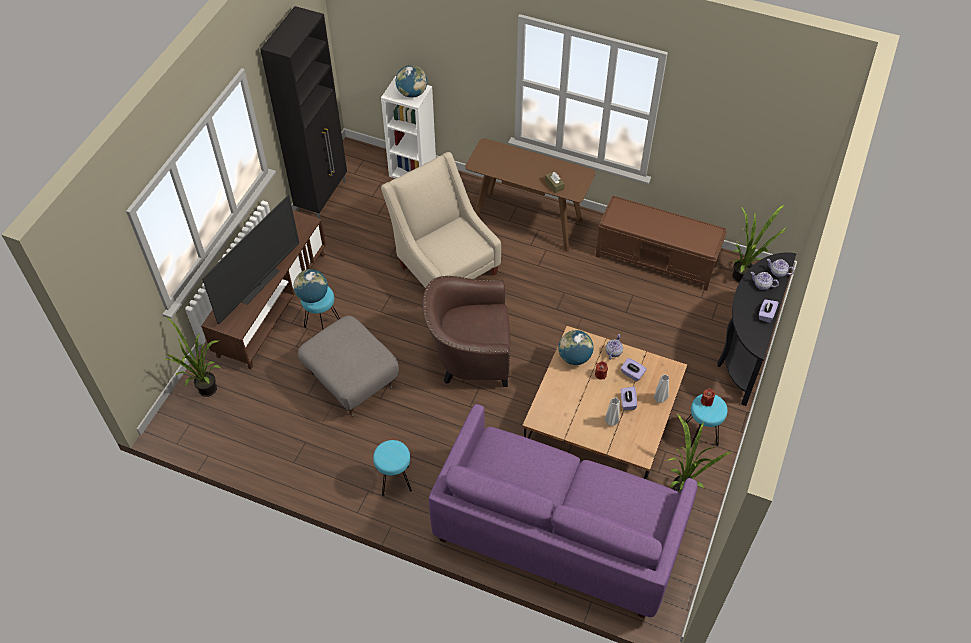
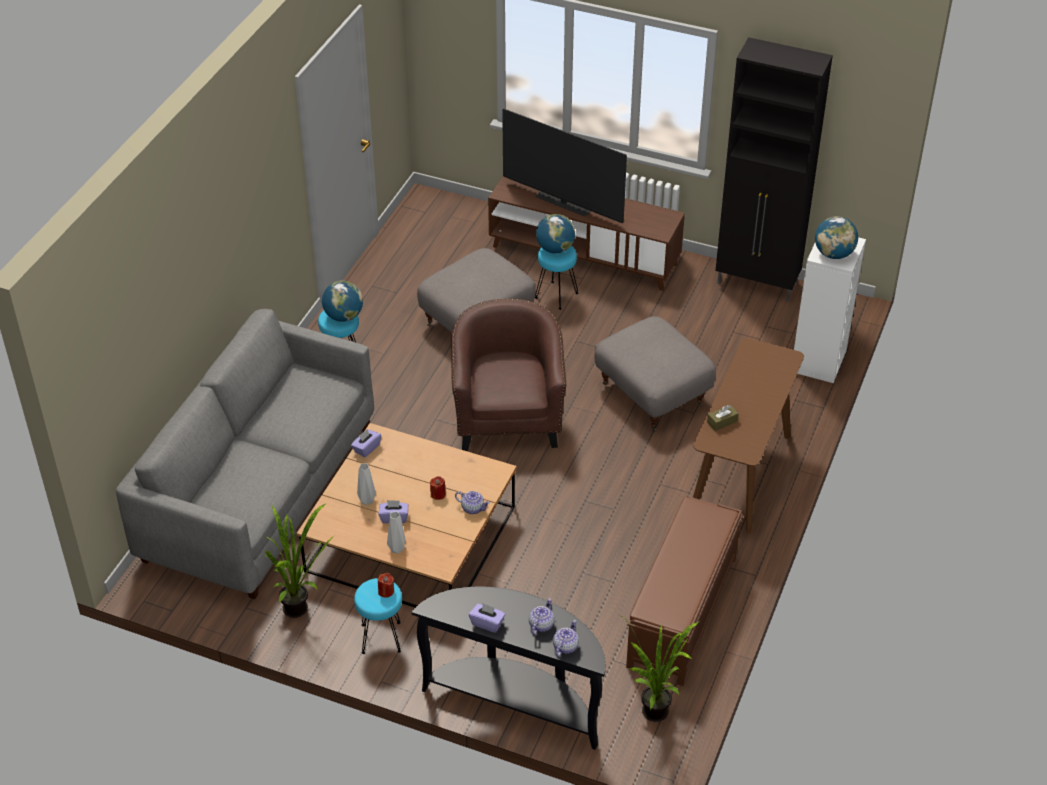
camera: 90 degrees right, 10 degrees down
potted plant [164,317,221,397] -> none
beige armchair [381,152,501,288] -> grey ottoman [594,316,716,431]
purple sofa [429,404,698,618] -> grey sofa [116,309,374,599]
globe [558,330,594,365] -> globe moved to [322,281,363,322]
purple tissue box [621,358,647,381] -> purple tissue box moved to [351,429,381,457]

